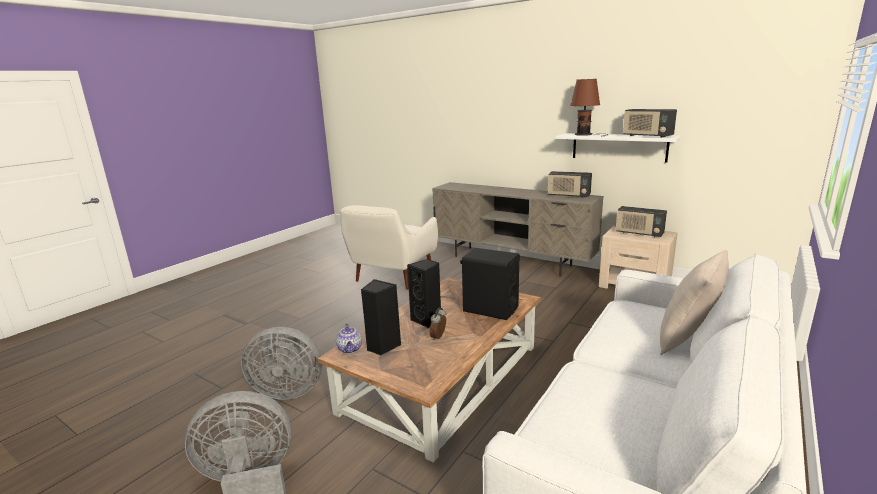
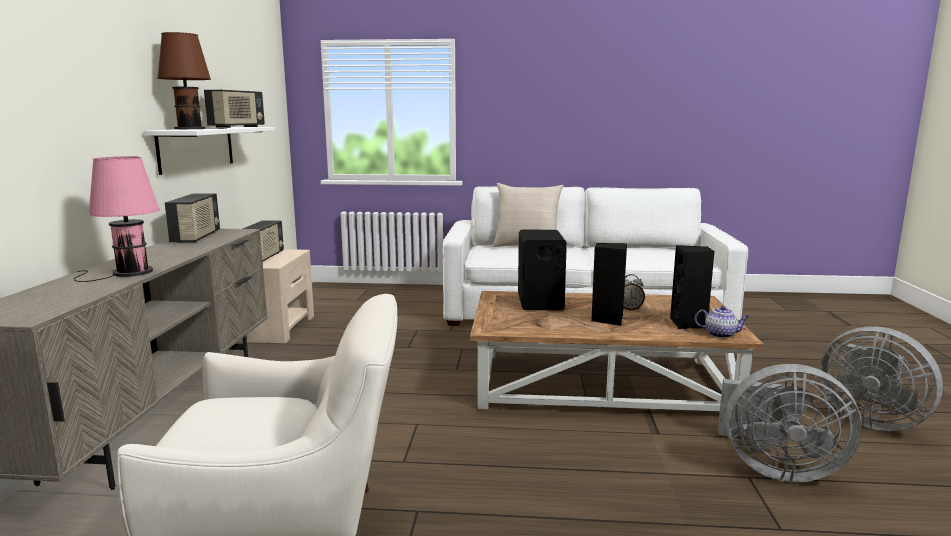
camera: 120 degrees left, 5 degrees down
grey fan [241,327,322,400] -> grey fan turned 135 degrees clockwise [718,364,862,482]
teapot [336,324,362,354] -> teapot turned 60 degrees clockwise [695,306,750,338]
none -> pink table lamp [73,156,160,282]

